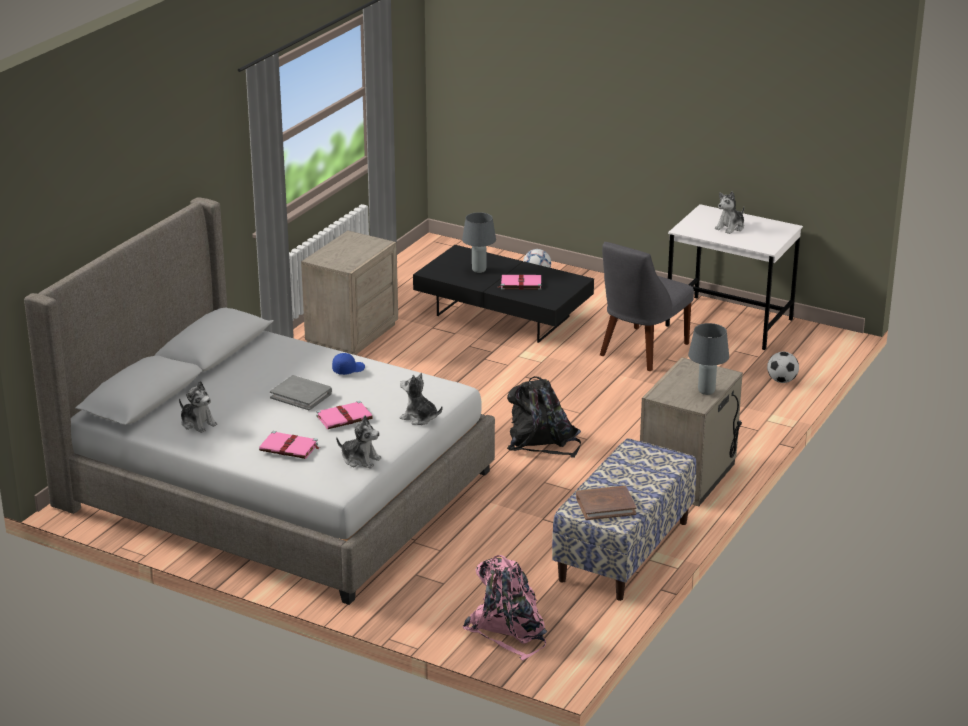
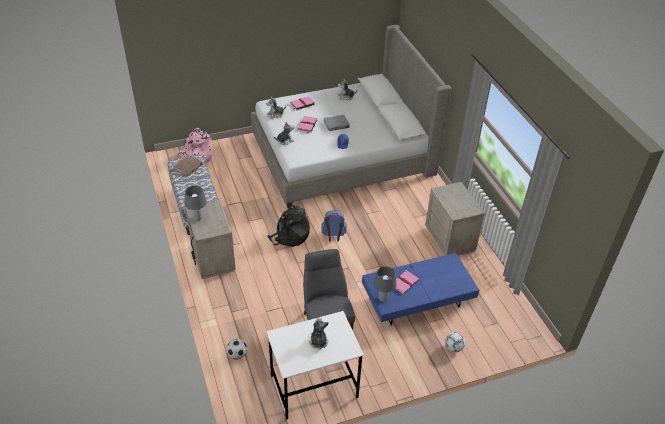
camera: 130 degrees right, 15 degrees up
black coffee table [413,245,594,343] -> blue coffee table [362,253,479,326]
grey table lamp [462,212,496,273] -> grey table lamp moved to [374,266,397,302]
none -> blue backpack [321,211,347,242]

